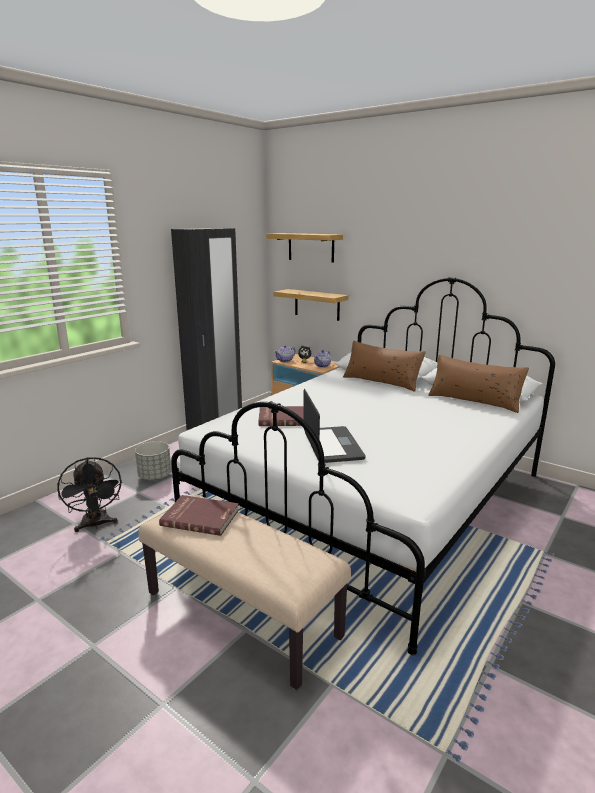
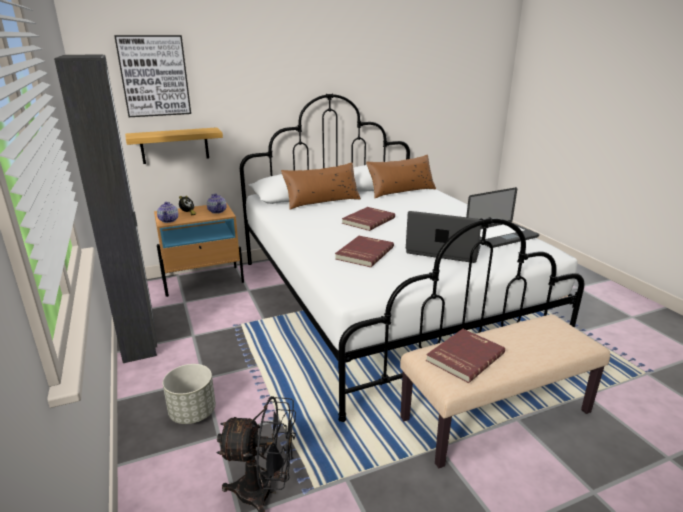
camera: 60 degrees left, 5 degrees up
shelf [266,233,343,263] -> picture [114,35,191,117]
none -> red book [342,207,395,231]
none -> laptop [466,187,539,248]

